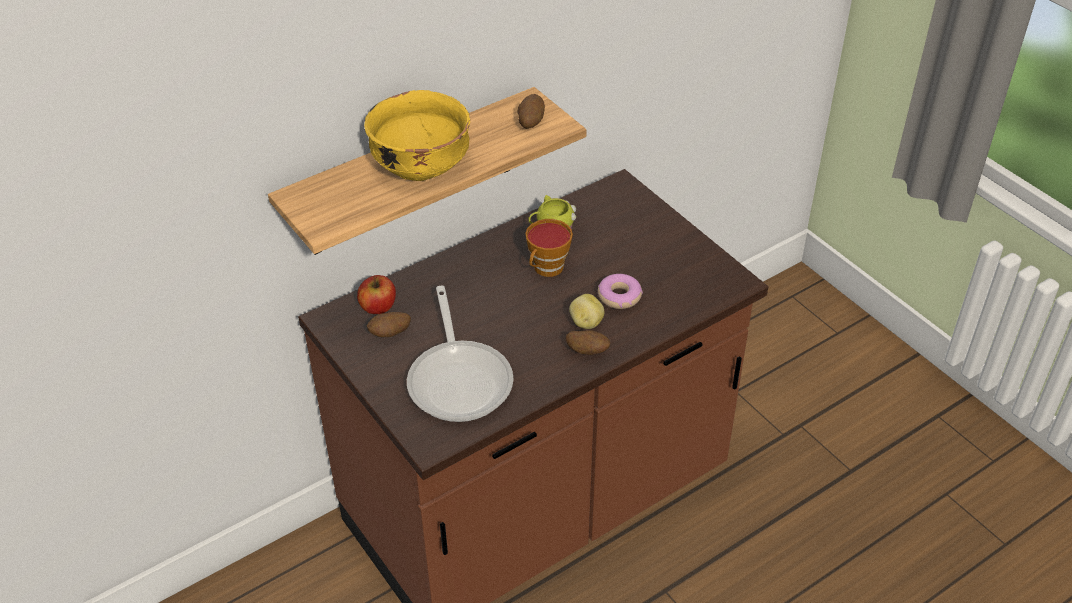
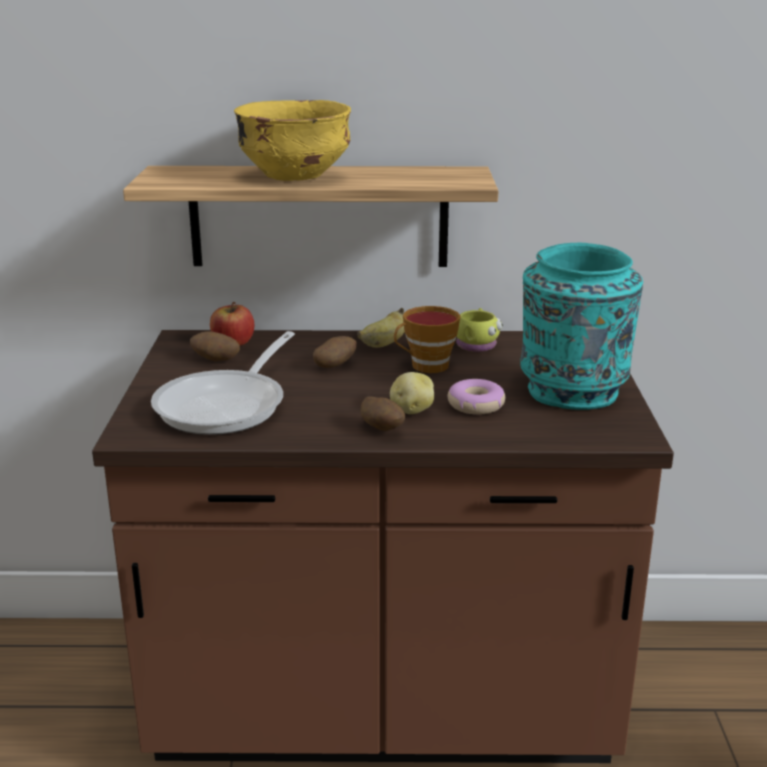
camera: 35 degrees right, 20 degrees down
potato [518,94,545,129] -> potato moved to [313,336,357,368]
none -> banana [357,308,405,348]
none -> turquoise vase [520,243,643,410]

